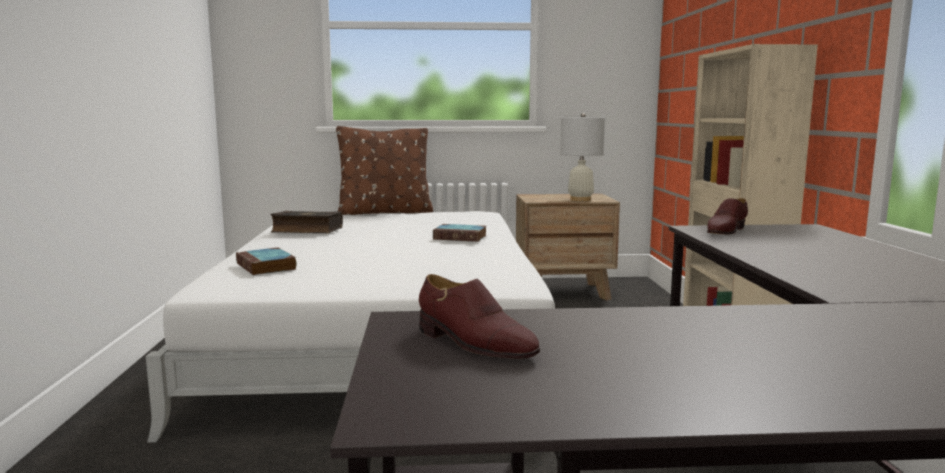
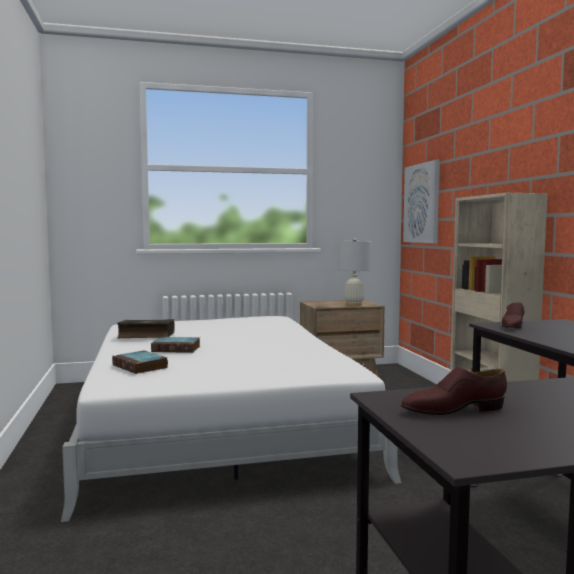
camera: 10 degrees left, 5 degrees down
brown pillow [336,126,433,215] -> none
brown shoe [419,274,540,359] -> brown shoe turned 135 degrees clockwise [401,367,507,415]
book [433,224,487,242] -> book moved to [151,337,200,353]
none -> picture [403,160,440,243]

